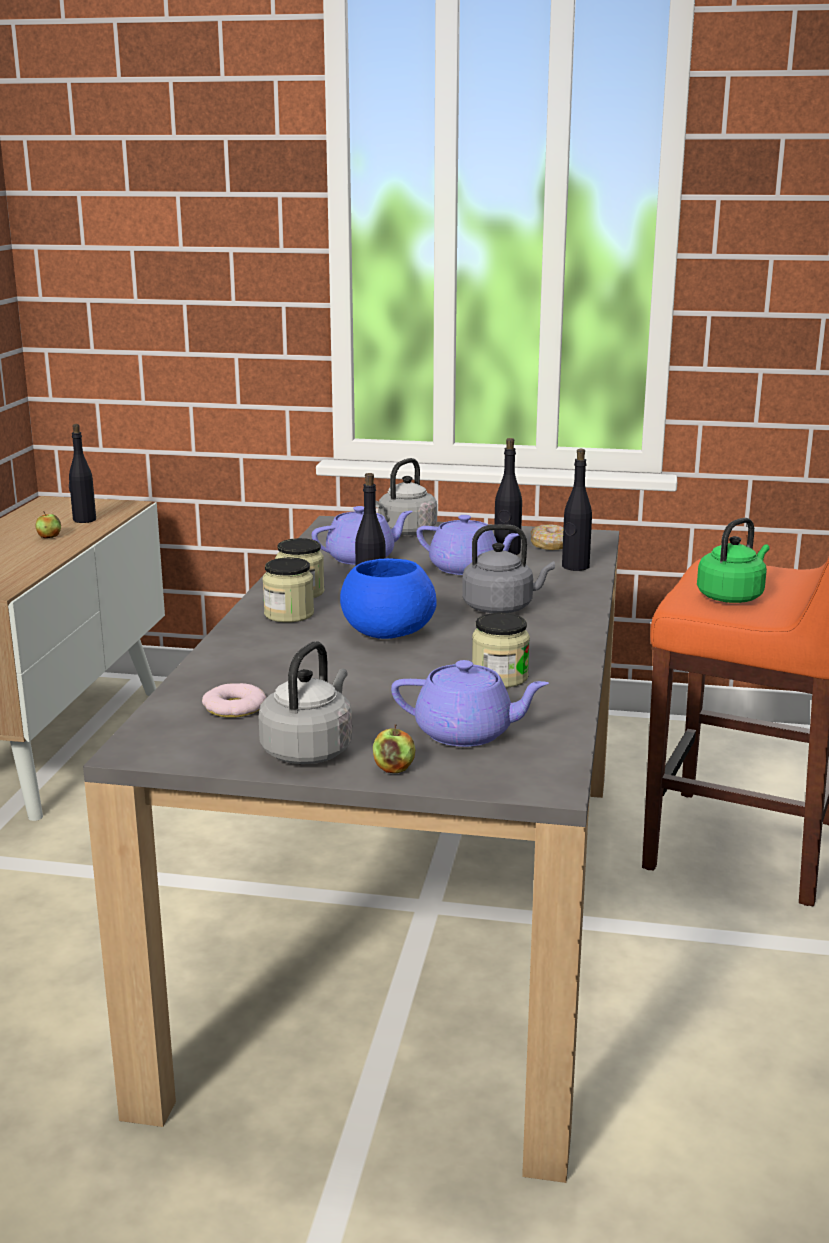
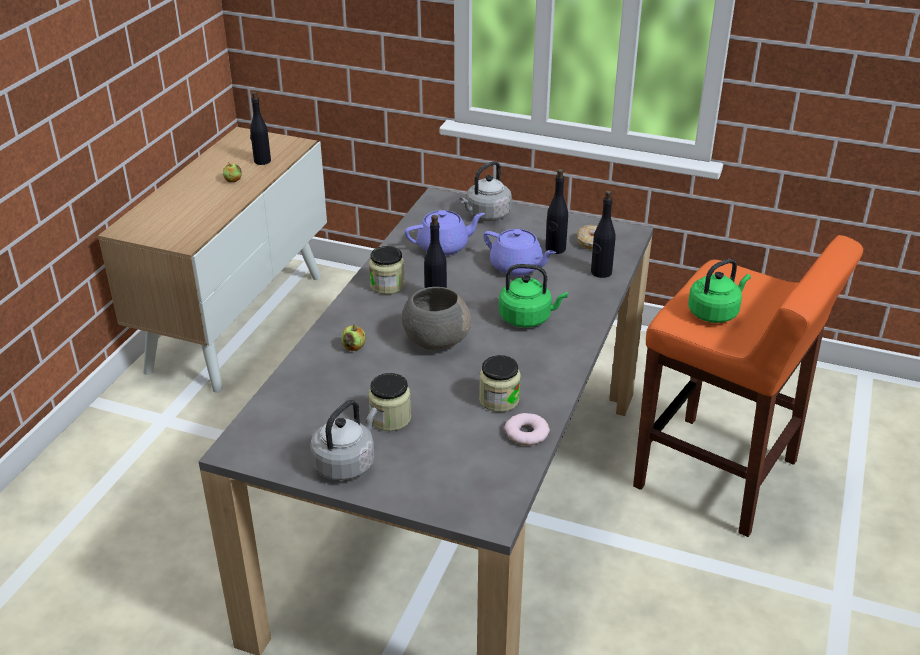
camera: 10 degrees right, 15 degrees up
donut [202,683,266,718] -> donut moved to [505,413,550,445]
jar [263,557,314,622] -> jar moved to [368,373,411,431]
blue bowl [340,558,437,639] -> grey bowl [402,287,471,350]
apple [373,724,415,773] -> apple moved to [341,324,366,351]
purple teapot [391,660,549,747] -> none
grey kettle [462,524,555,613] -> green kettle [499,264,568,328]

